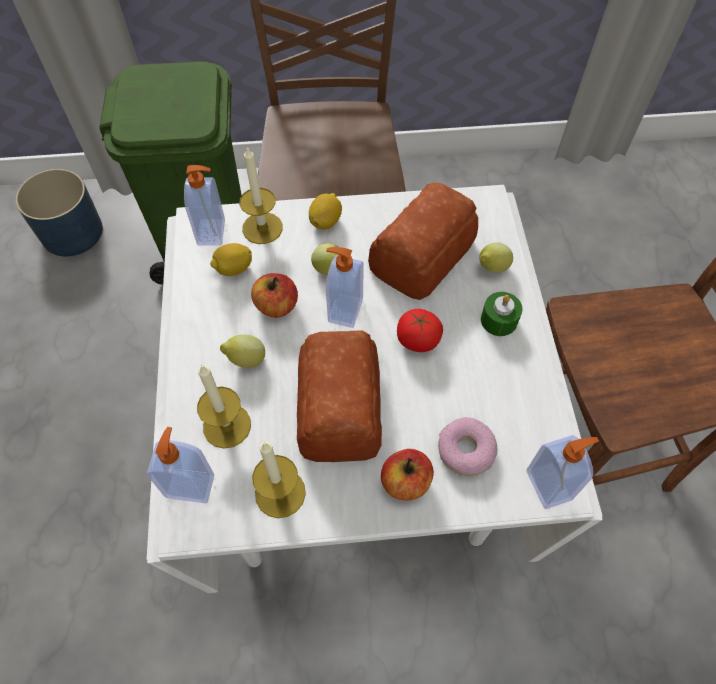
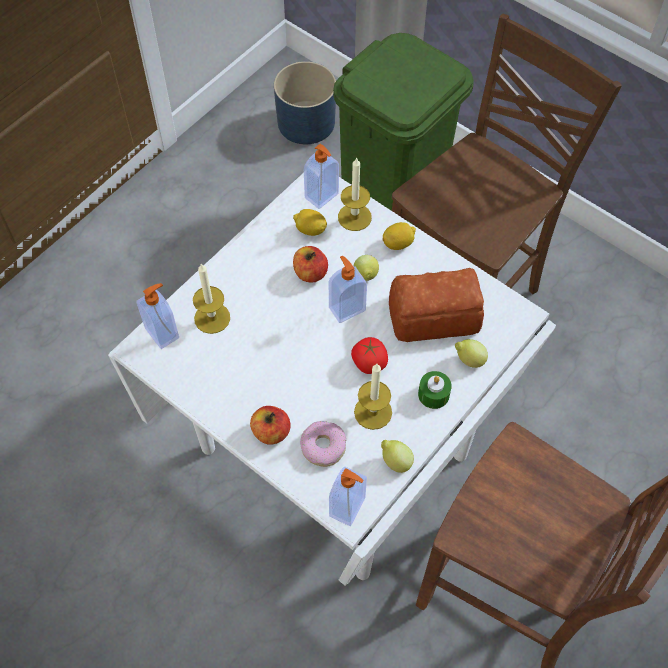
camera: 45 degrees right, 0 degrees up
lemon [220,335,265,368] -> lemon moved to [381,440,414,473]
candle [252,442,306,518] -> candle moved to [354,364,392,430]
bread [297,330,382,462] -> none

